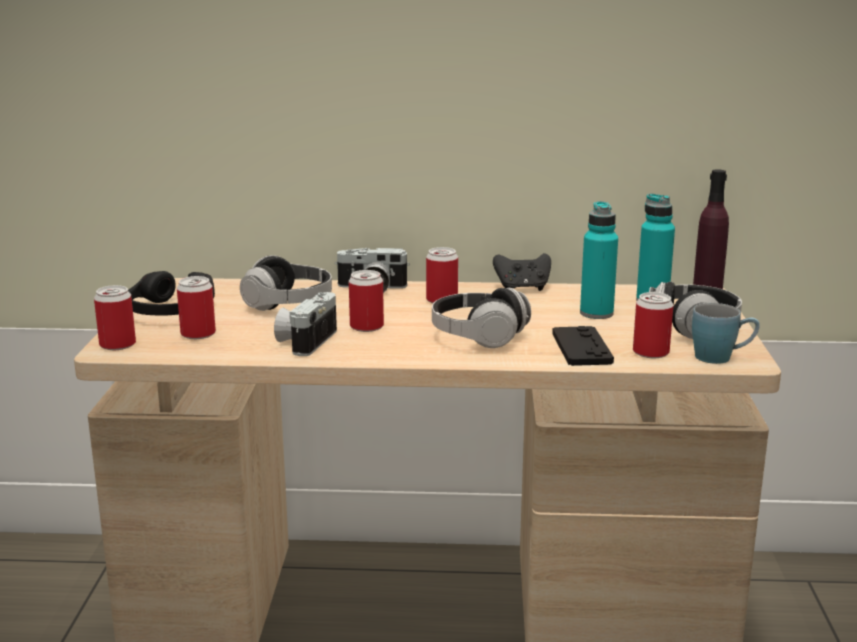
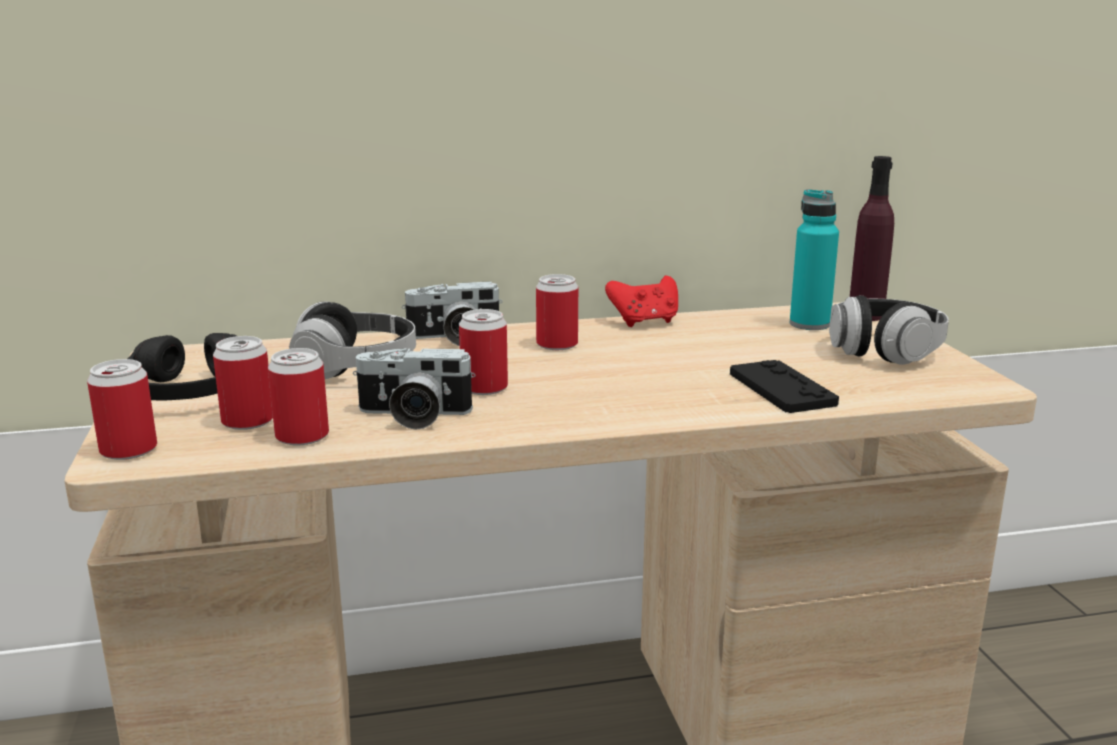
camera: 15 degrees left, 0 degrees up
camera [274,292,337,356] -> camera turned 90 degrees counterclockwise [353,348,476,430]
headphones [432,288,531,348] -> none
black game controller [493,253,551,291] -> red game controller [605,275,678,327]
turquoise bottle [580,201,618,319] -> none
can [633,292,674,358] -> can moved to [268,348,329,445]
blue mug [692,303,760,364] -> none

